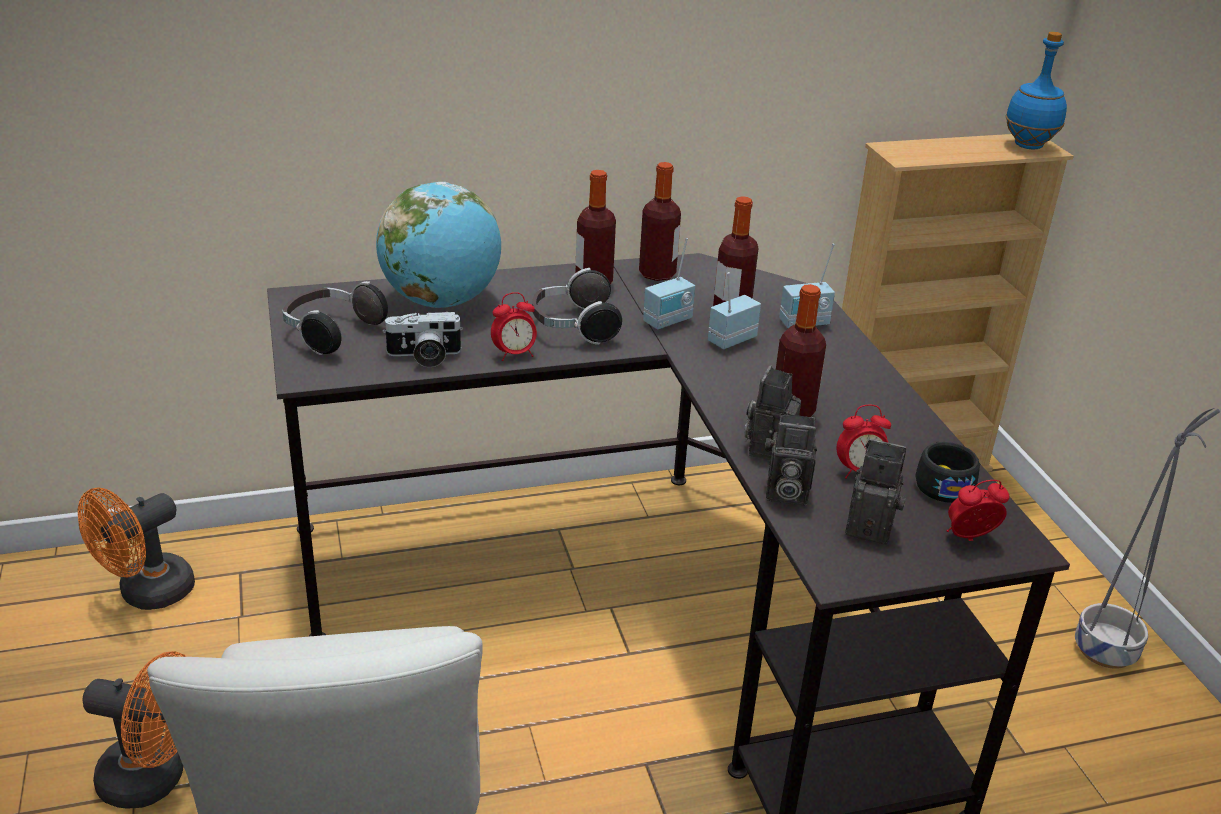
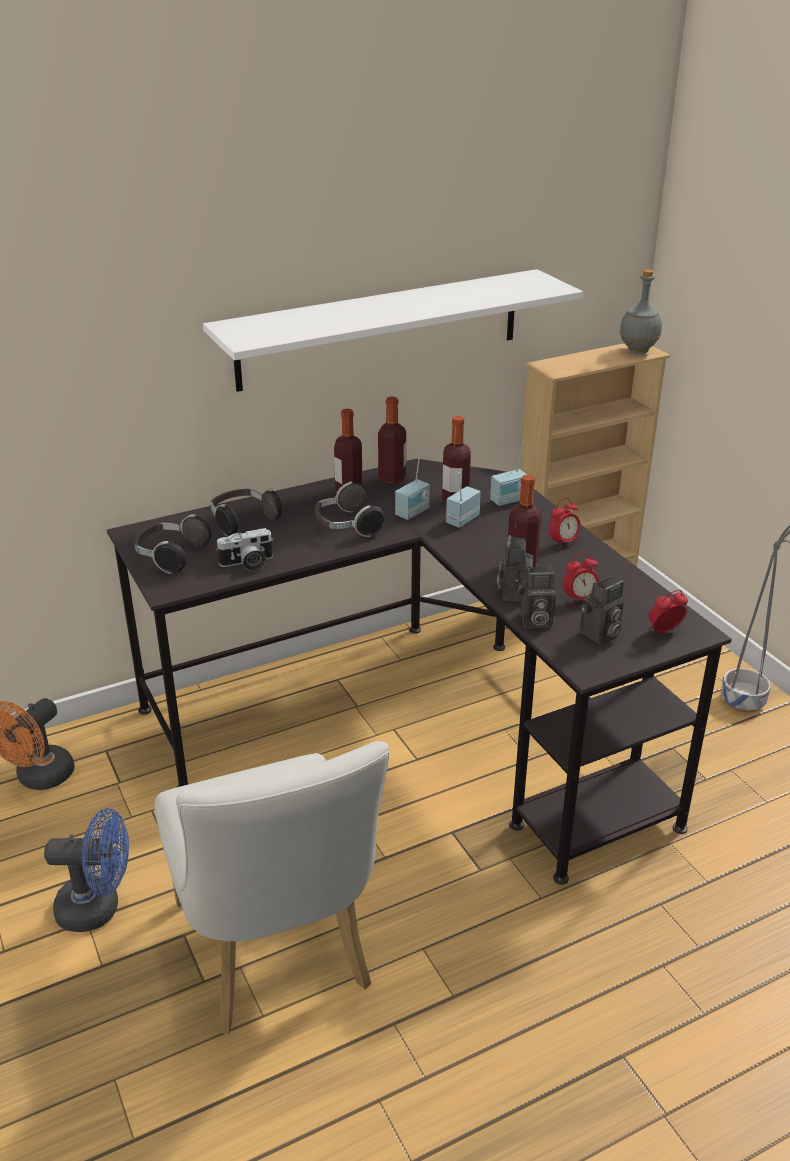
camera: 10 degrees left, 0 degrees up
orange fan [82,651,187,809] -> blue fan [44,808,129,932]
globe [376,182,501,308] -> headphones [210,489,282,536]
alarm clock [491,292,537,361] -> alarm clock moved to [549,498,581,548]
camera [845,439,906,545] -> camera turned 135 degrees clockwise [580,576,624,644]
black cup [915,442,980,503] -> none
blue bottle [1005,31,1067,149] -> grey bottle [620,270,662,354]
none -> white shelf [203,269,583,392]

